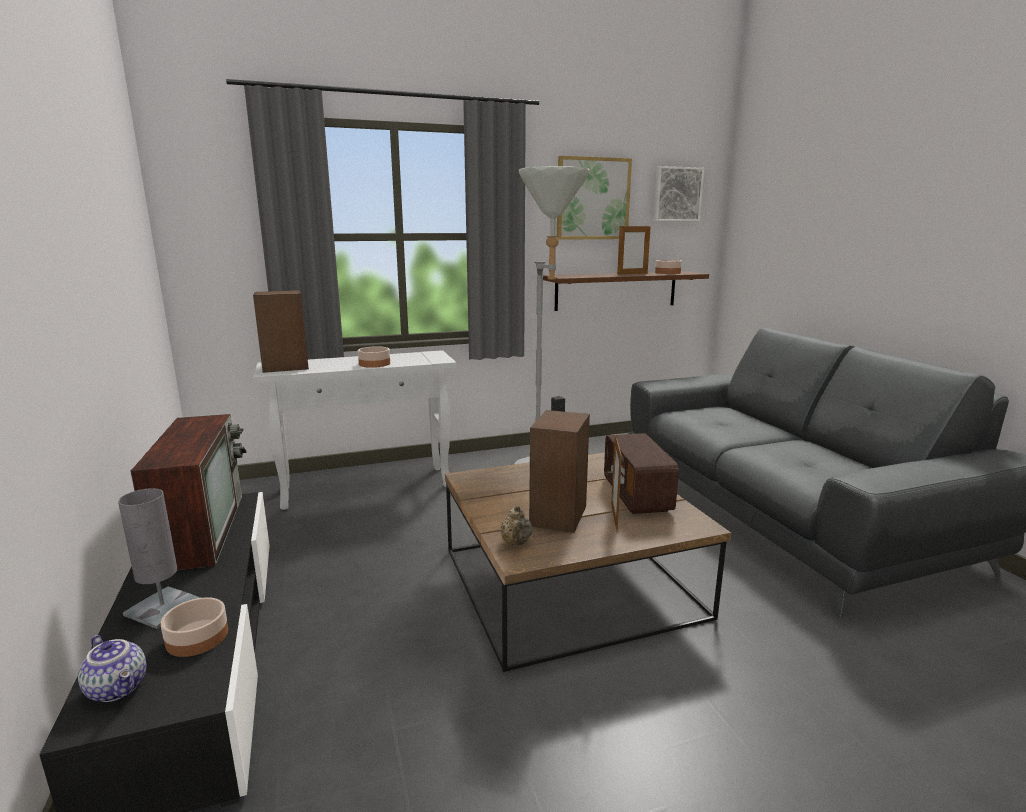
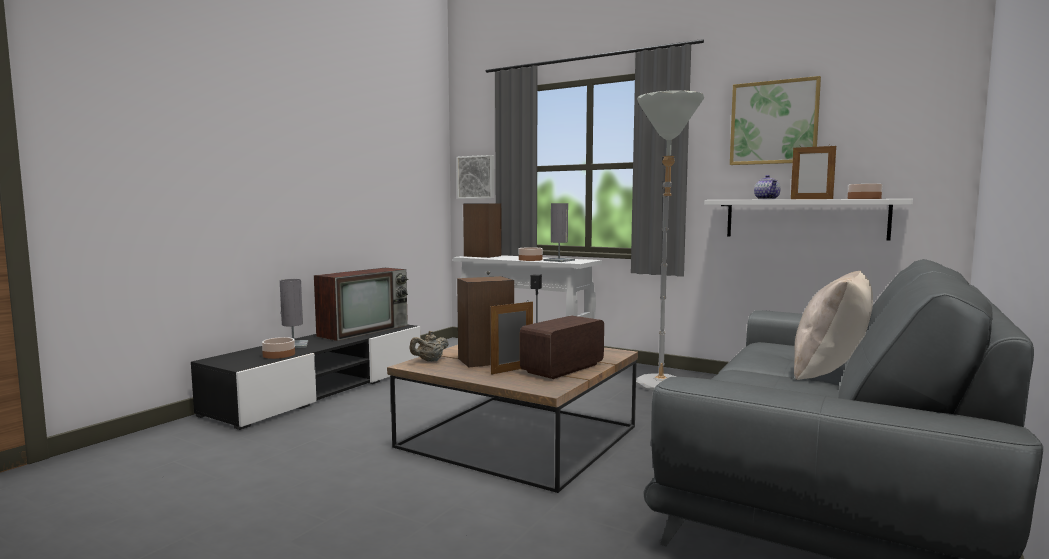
camera: 50 degrees right, 10 degrees down
teapot [78,635,147,702] -> teapot moved to [754,175,780,199]
brown shelf [543,271,709,311] -> white shelf [705,199,913,241]
picture [653,166,704,221] -> picture moved to [457,155,494,199]
none -> grey table lamp [543,203,575,262]
none -> beige pillow [794,270,873,380]

